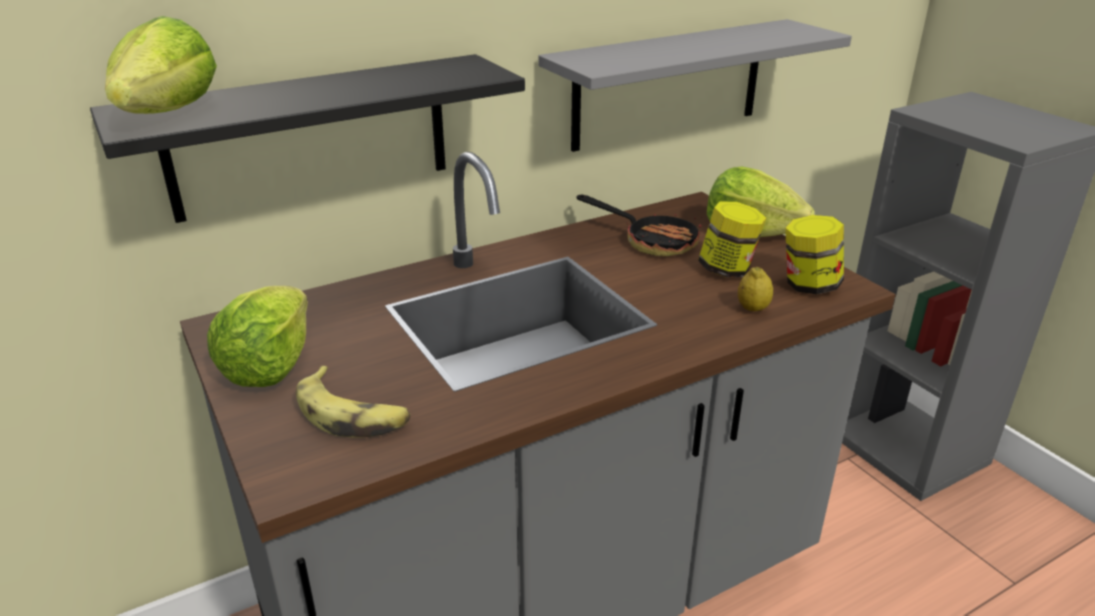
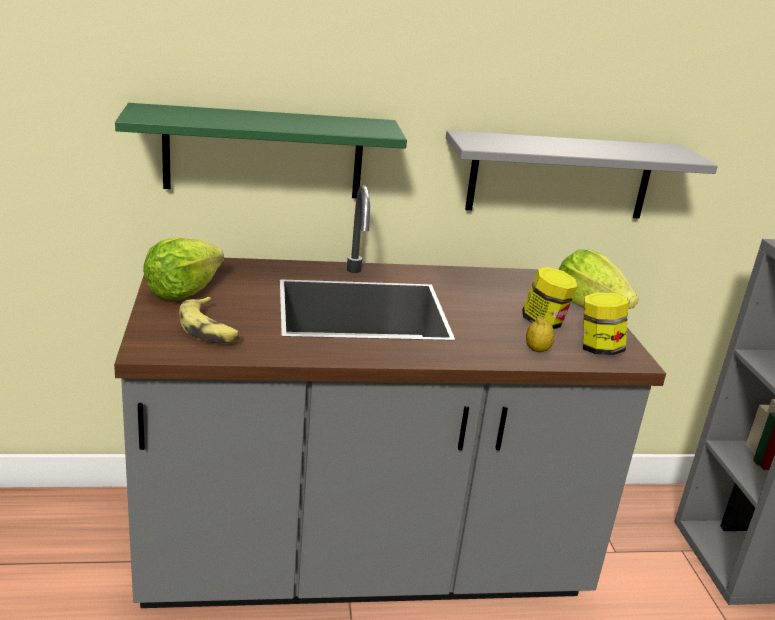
camera: 20 degrees right, 5 degrees down
black shelf [90,54,525,223] -> green shelf [115,103,407,198]
lettuce [105,16,217,114] -> none
frying pan [577,195,702,257] -> none

